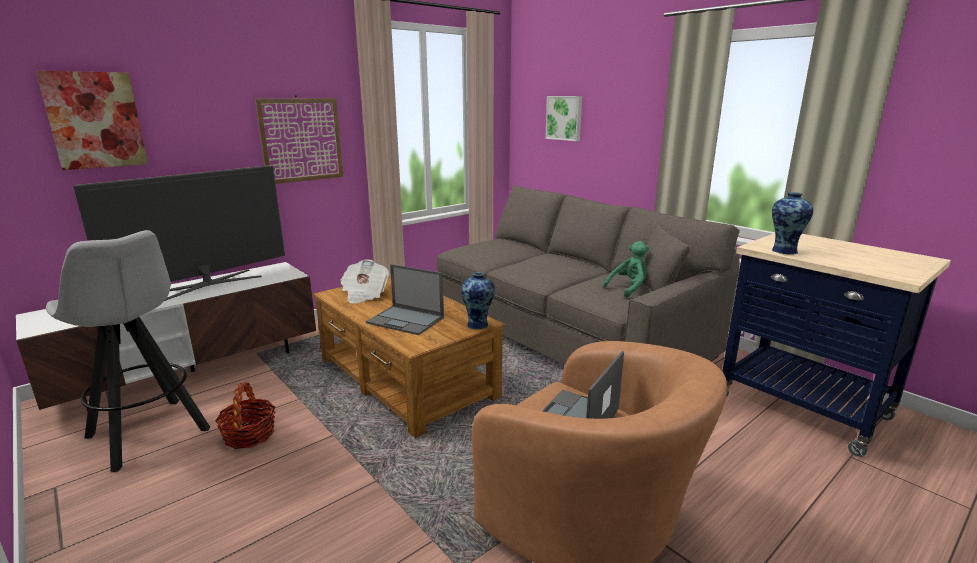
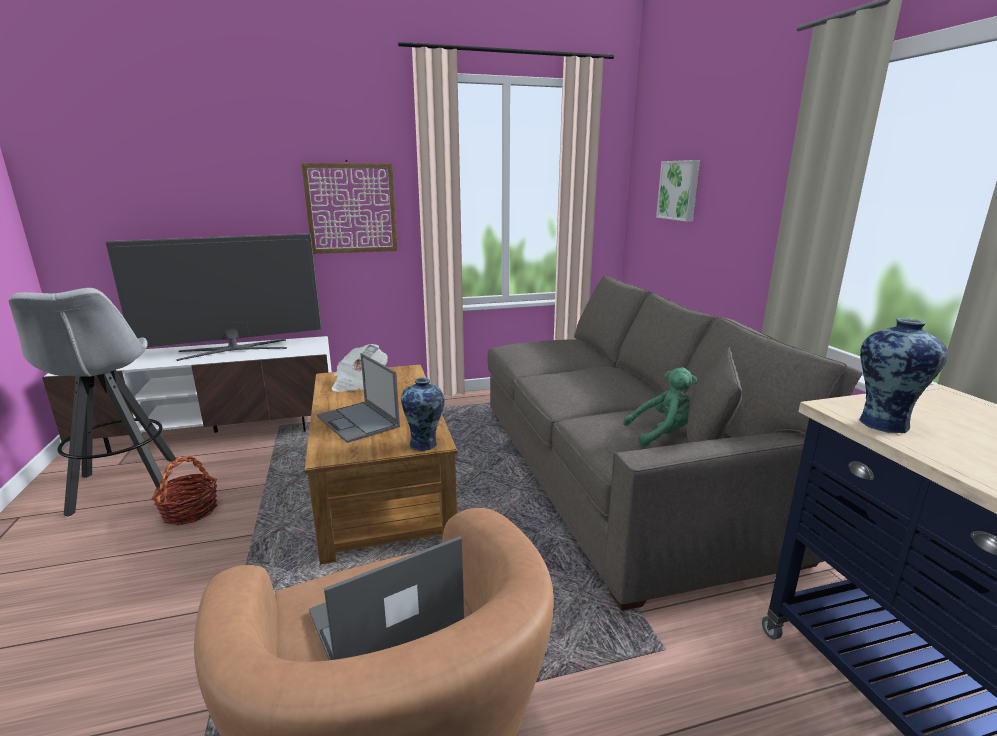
camera: 25 degrees right, 0 degrees up
picture [36,71,148,170] -> none

